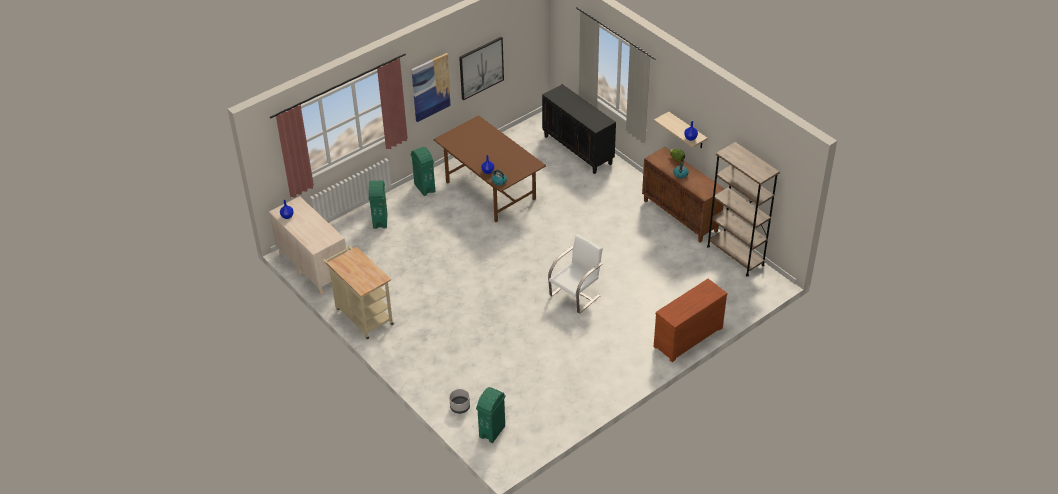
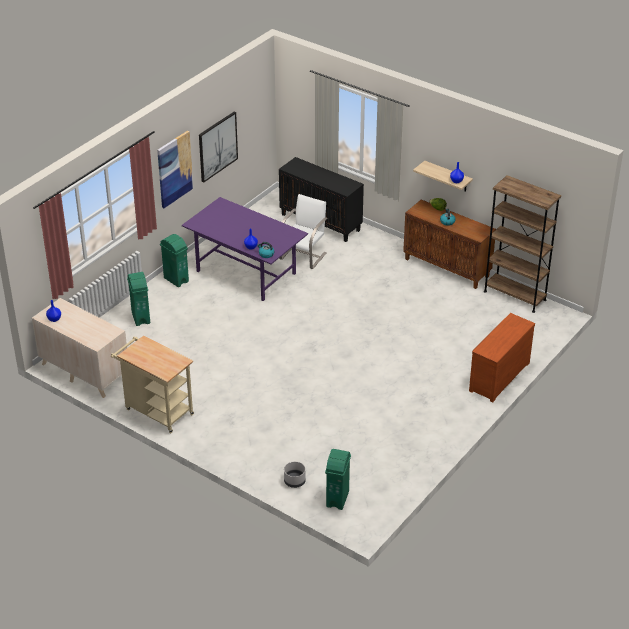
camera: 15 degrees left, 5 degrees down
brown dining table [433,115,546,222] -> purple dining table [182,197,308,301]
white chair [548,234,603,314] -> white chair moved to [279,194,328,269]

